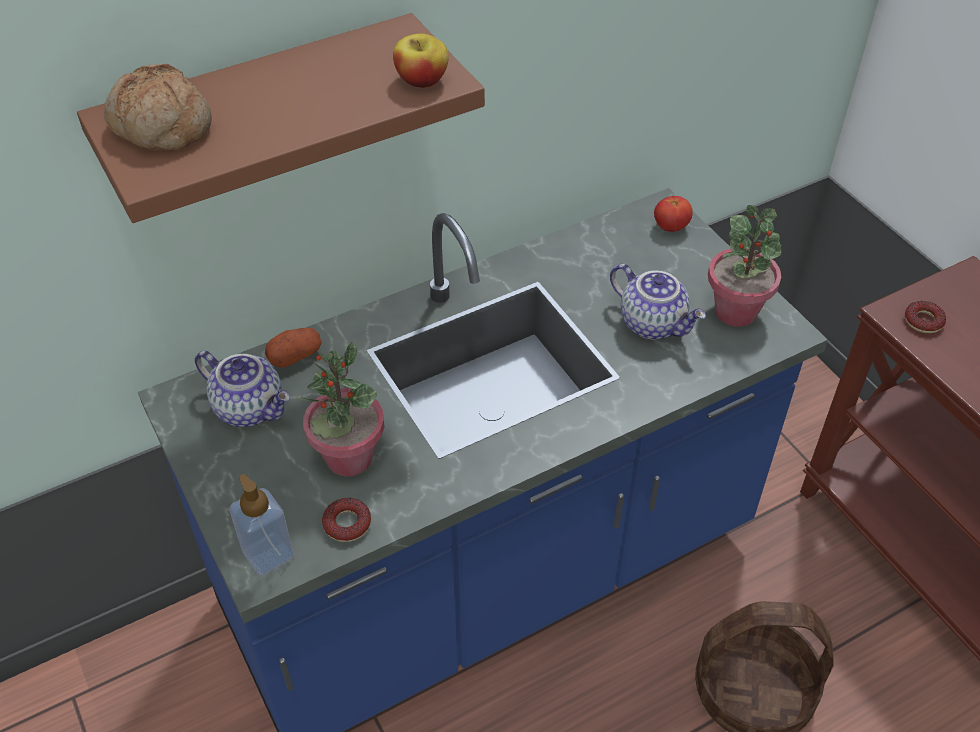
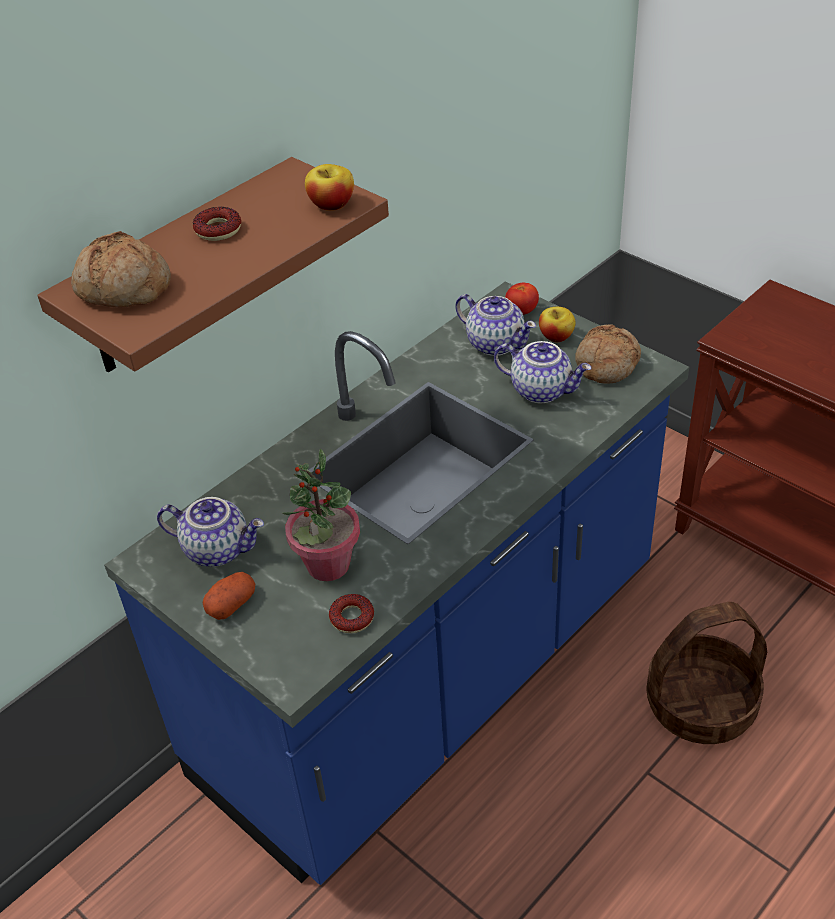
camera: 15 degrees left, 5 degrees down
soap dispenser [229,474,294,576] -> none
potato [265,328,322,368] -> potato moved to [203,572,255,620]
potted plant [708,205,781,327] -> bread [575,325,641,384]
donut [905,301,946,333] -> donut moved to [193,207,242,241]
none -> teapot [455,294,536,356]
none -> apple [539,307,575,342]

